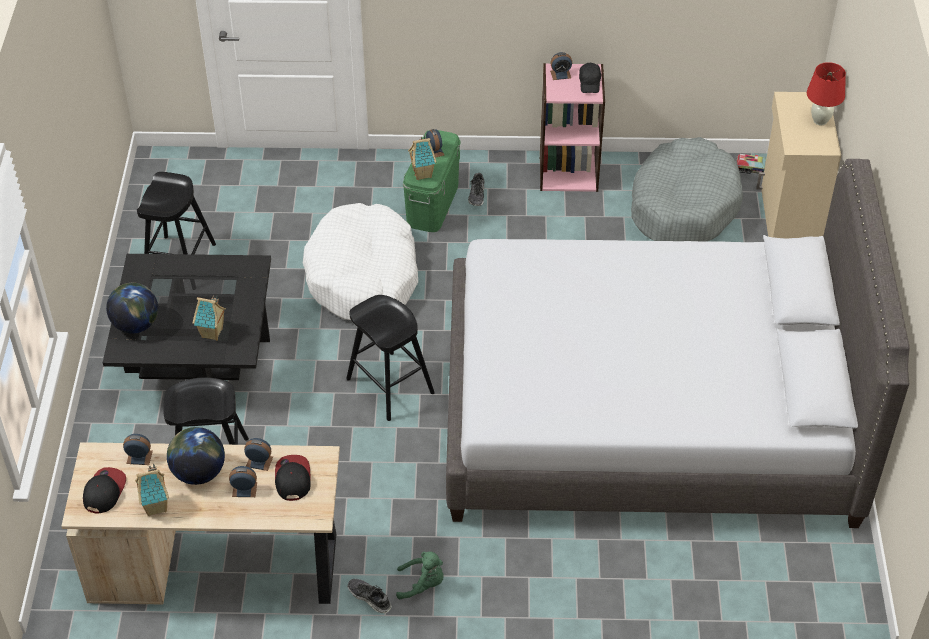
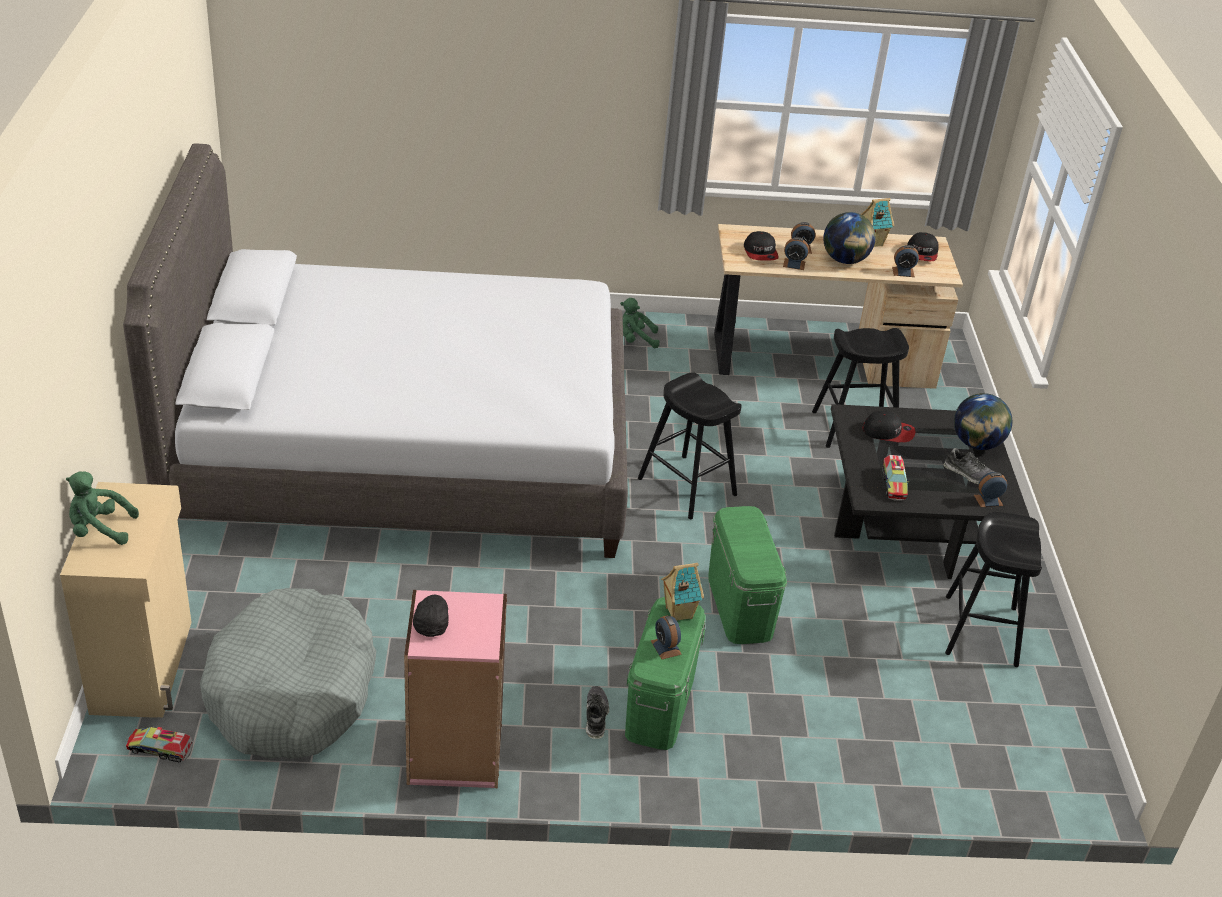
camera: 175 degrees right, 10 degrees down
toy house [193,295,226,341] -> cap [862,411,916,443]
white dog bed [303,203,418,320] -> green storage box [708,506,787,644]
shoe [347,579,392,613] -> shoe moved to [943,448,995,484]
alarm clock [550,52,572,80] -> alarm clock moved to [974,472,1007,507]
red table lamp [807,62,846,125] -> green plush toy [66,471,139,545]
none -> toy truck [882,455,909,501]

